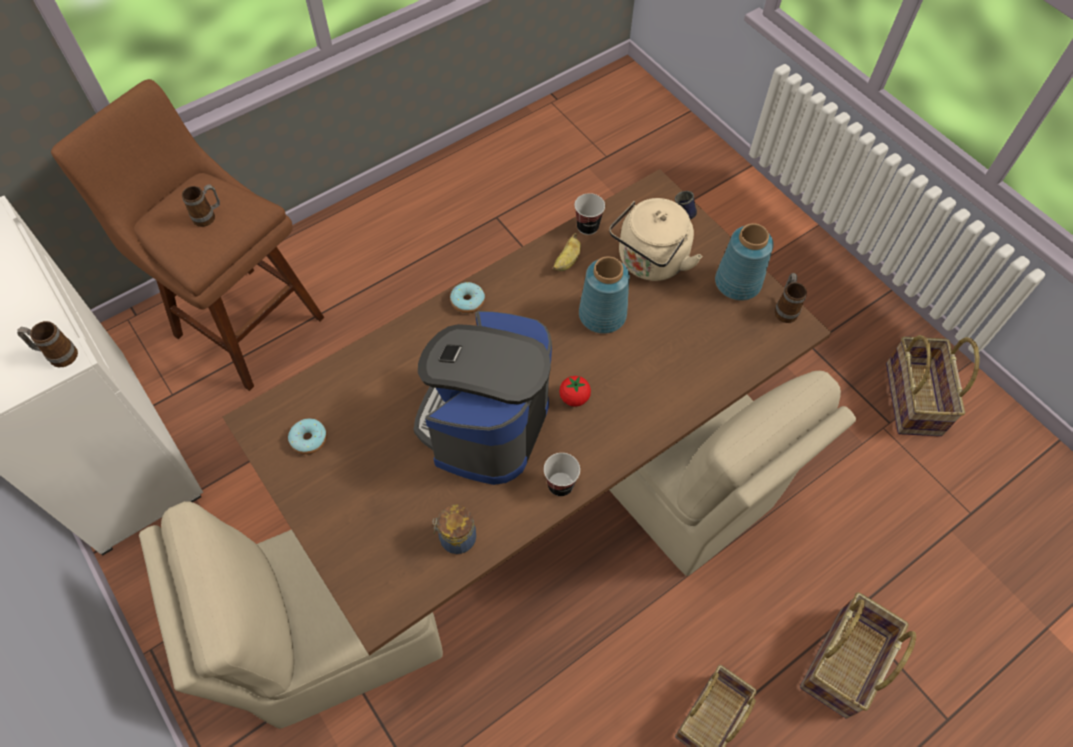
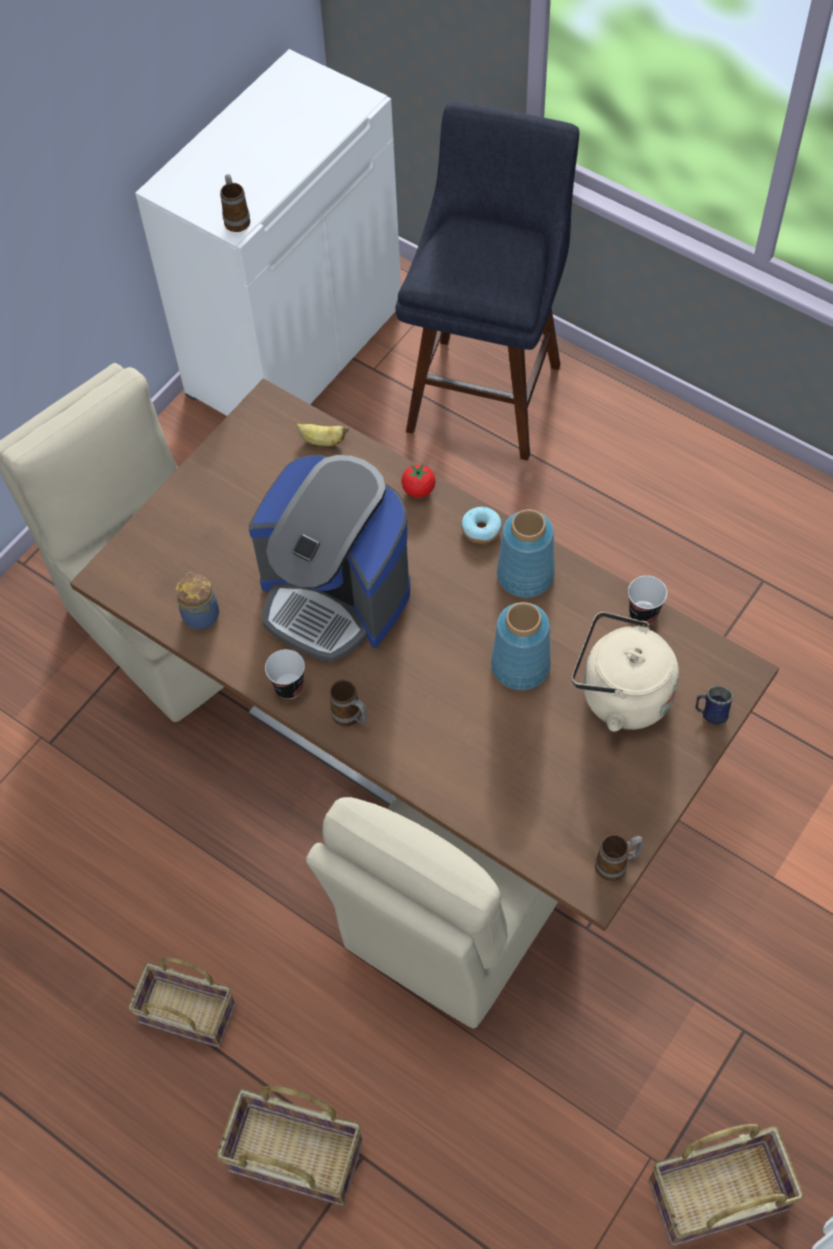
camera: 75 degrees right, 0 degrees up
brown stool [51,79,325,391] -> blue stool [395,101,579,461]
mug [182,184,220,227] -> mug moved to [330,680,367,727]
donut [288,419,327,455] -> none
coffee machine [414,311,552,485] -> coffee machine turned 150 degrees counterclockwise [249,455,410,662]
banana [553,233,581,271] -> banana moved to [296,423,349,446]
tomato [559,376,591,407] -> tomato moved to [401,465,436,498]
blue vase [715,223,774,300] -> blue vase moved to [497,510,555,598]

